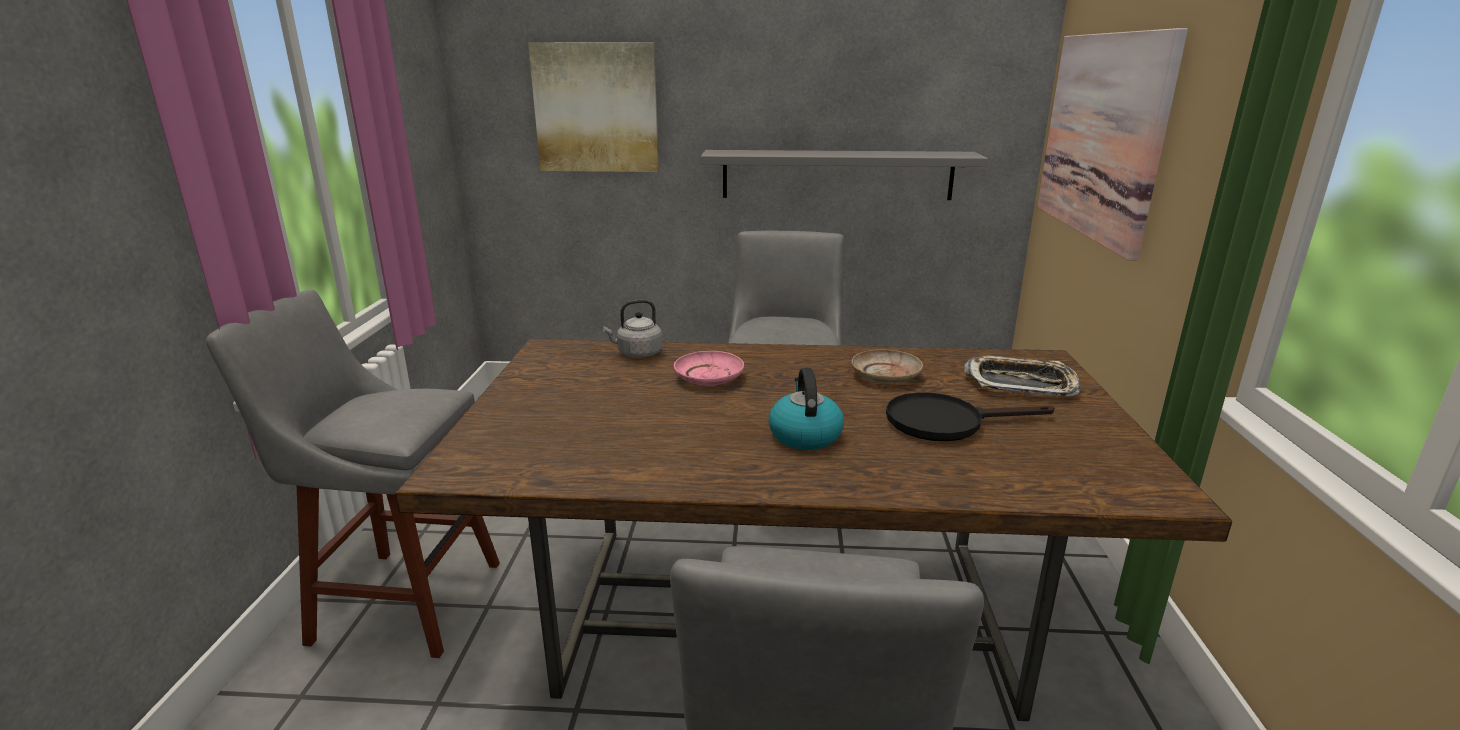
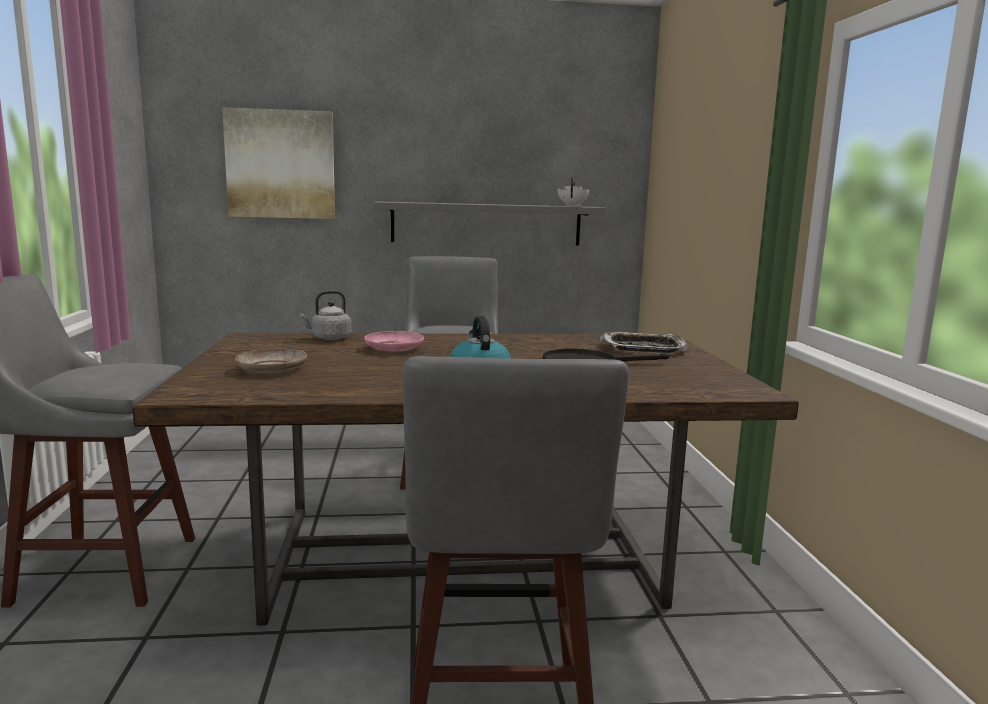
camera: 10 degrees left, 10 degrees down
beige plate [851,349,923,383] -> beige plate moved to [235,348,307,373]
picture [1037,28,1188,261] -> none
none -> white teapot [558,177,589,207]

